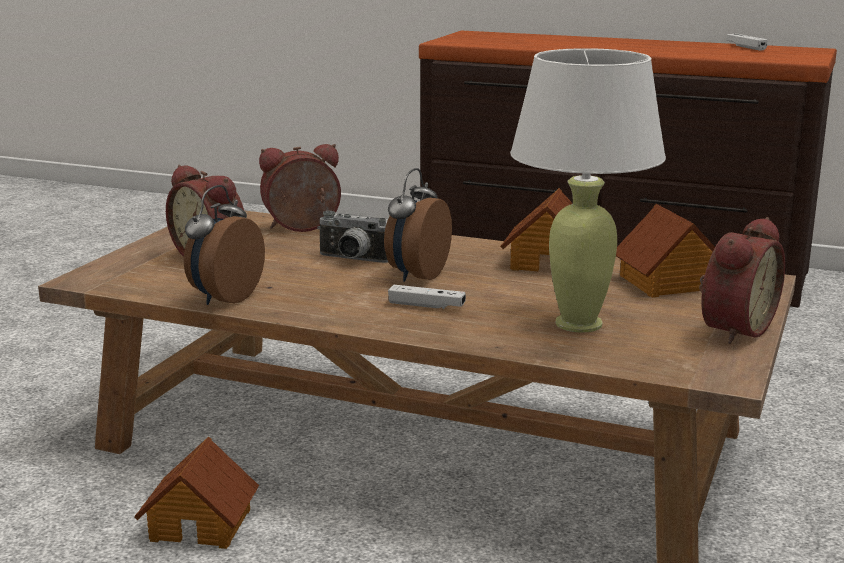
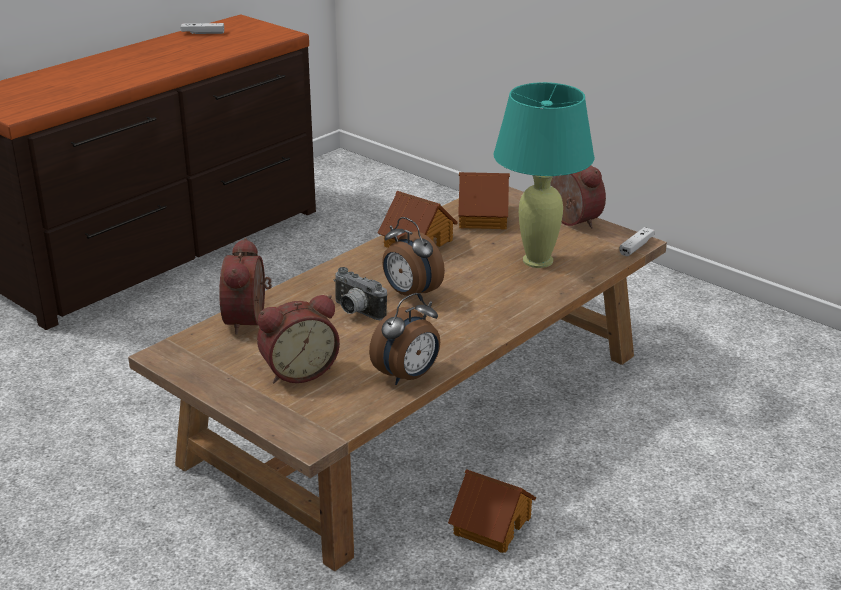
camera: 70 degrees left, 10 degrees up
alarm clock [184,185,265,305] -> alarm clock turned 90 degrees counterclockwise [369,293,440,385]
camera [317,211,388,263] -> camera turned 90 degrees clockwise [333,267,387,320]
white game controller [388,285,466,309] -> white game controller moved to [620,227,654,256]
white table lamp [510,48,666,333] -> turquoise table lamp [493,82,595,268]

